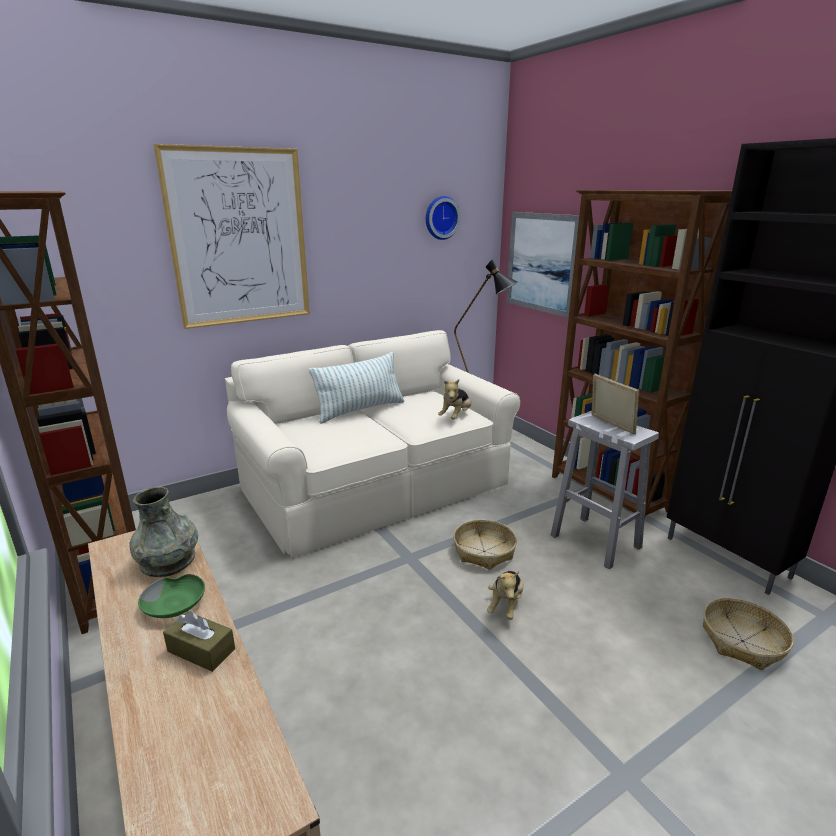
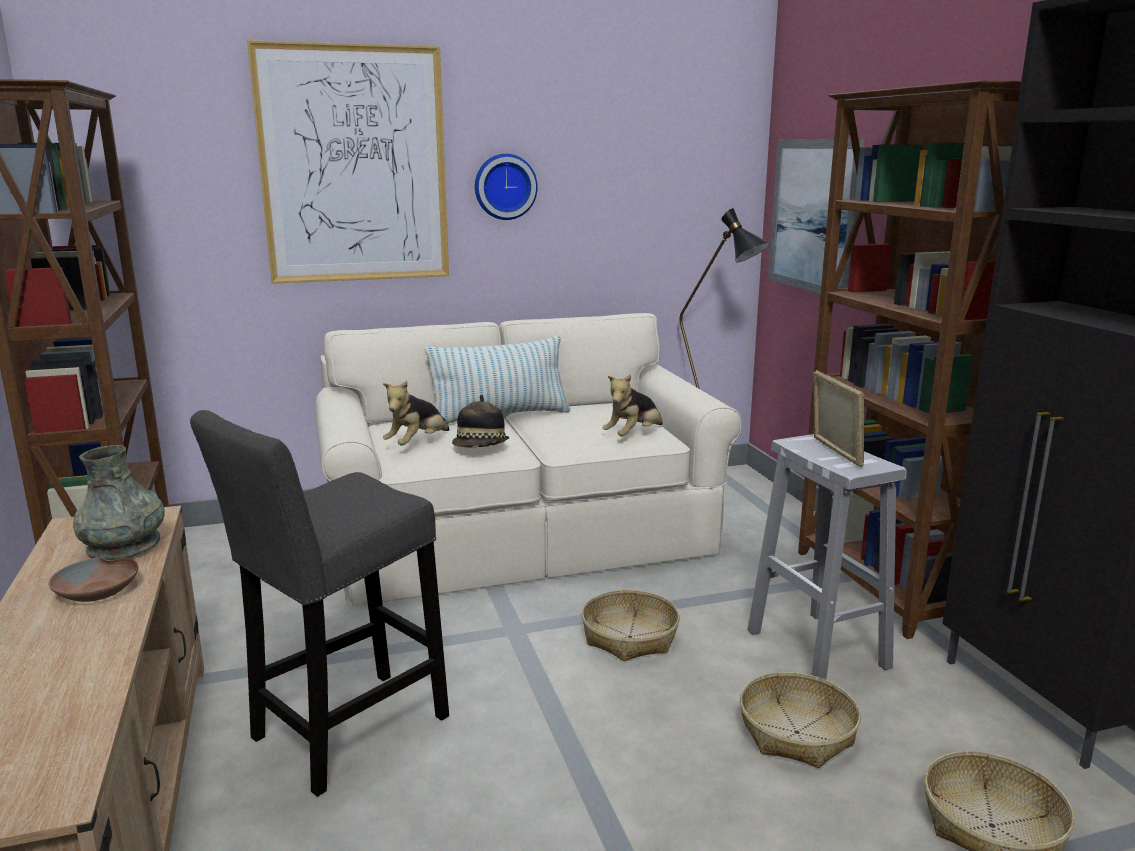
camera: 15 degrees right, 5 degrees down
green bowl [138,574,205,618] -> brown bowl [48,558,138,602]
brown tissue box [163,611,235,672] -> none
wall clock [426,196,461,240] -> wall clock moved to [475,154,538,220]
plush toy [487,571,524,620] -> plush toy moved to [383,380,450,446]
none -> grey stool [190,410,449,797]
none -> hat [452,395,509,448]
none -> basket [740,672,861,768]

